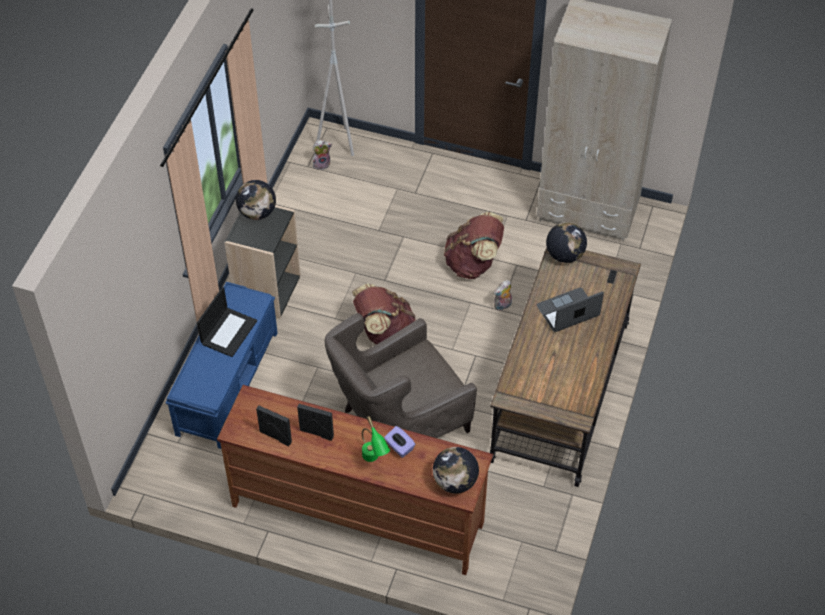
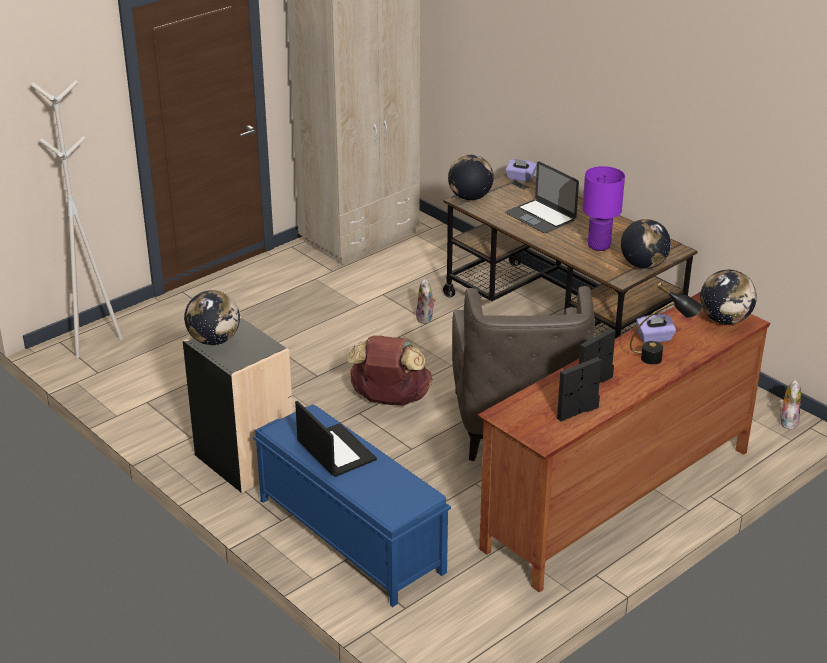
camera: 60 degrees left, 20 degrees down
plush toy [312,140,332,170] -> plush toy moved to [779,380,801,430]
green table lamp [362,416,390,462] -> black table lamp [630,283,703,365]
brown backpack [444,212,504,279] -> none
laptop [537,288,604,332] -> laptop turned 45 degrees counterclockwise [505,161,579,233]
none -> purple tissue box [506,159,537,182]
none -> purple table lamp [582,166,625,251]
none -> globe [621,219,671,269]

